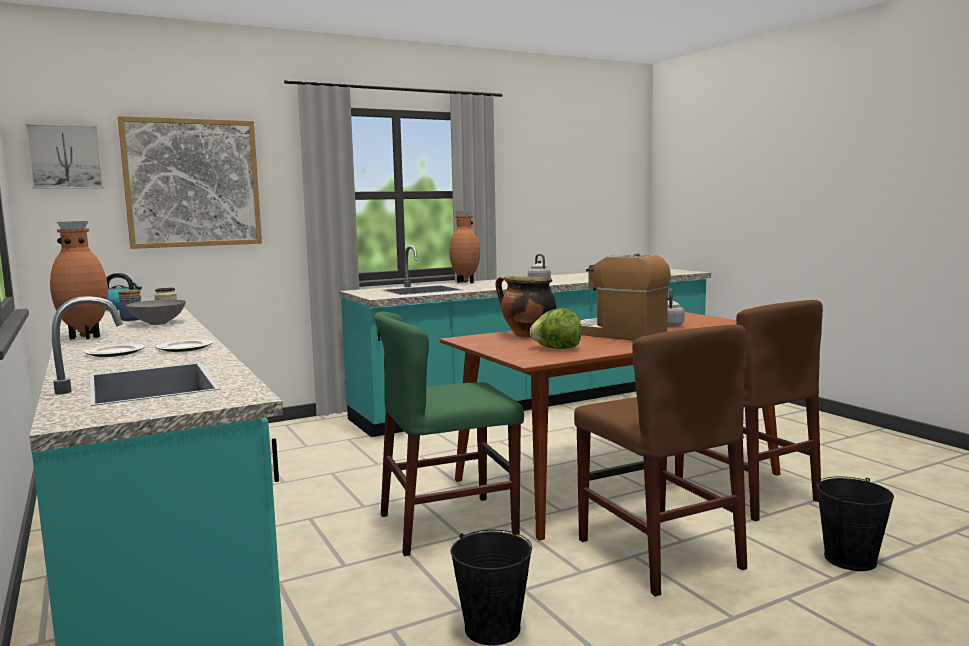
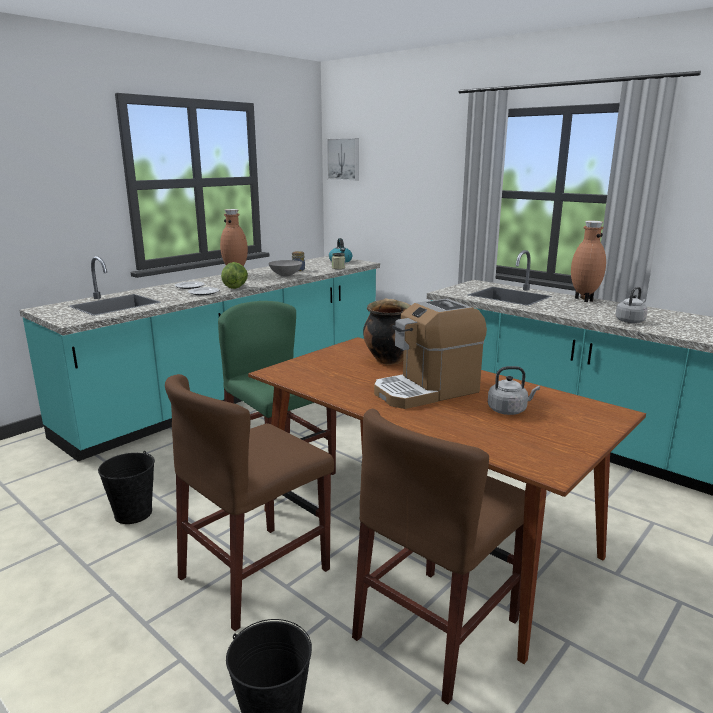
camera: 70 degrees right, 10 degrees up
picture [118,116,262,249] -> none
lettuce [530,308,581,349] -> lettuce moved to [221,262,248,289]
coffee machine [580,253,671,341] -> coffee machine turned 135 degrees counterclockwise [374,299,487,409]

